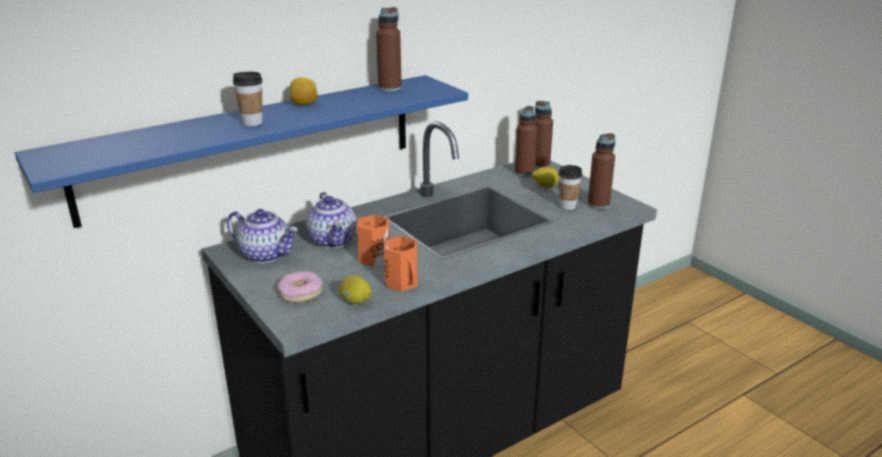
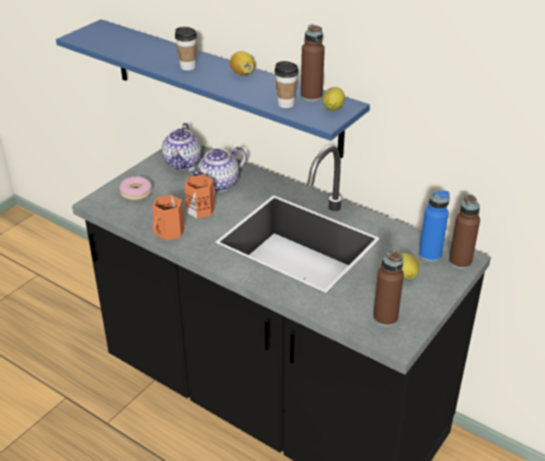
camera: 70 degrees right, 10 degrees up
lemon [340,275,372,304] -> lemon moved to [323,87,345,111]
brown bottle [515,106,538,177] -> blue bottle [419,190,450,262]
cup [558,165,582,210] -> cup moved to [274,61,299,108]

